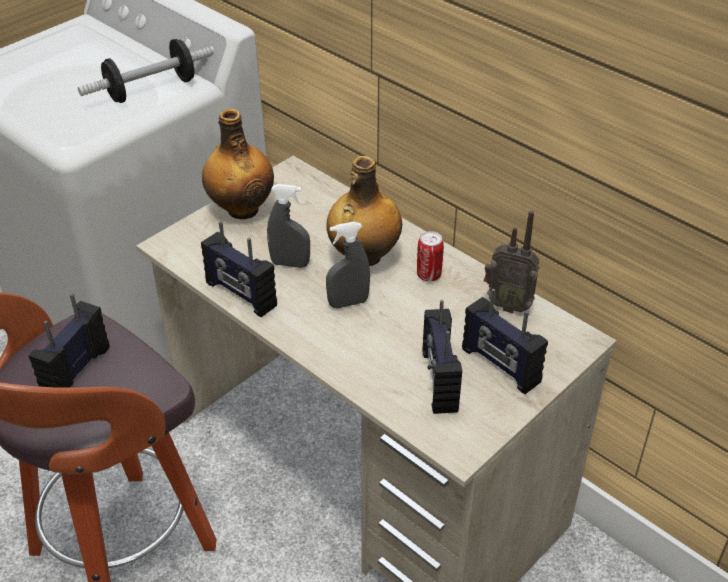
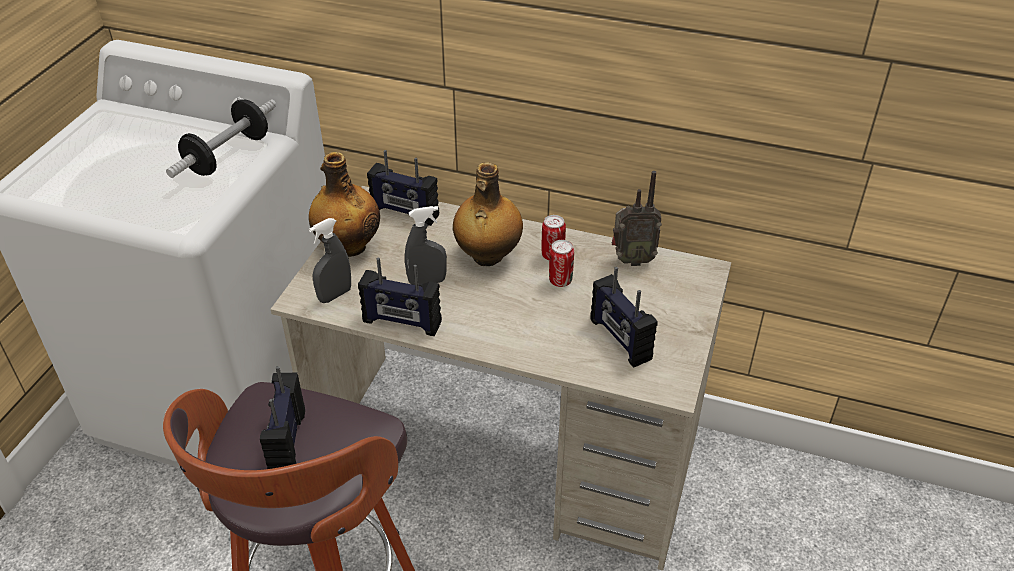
camera: 25 degrees left, 0 degrees up
grey spray bottle [326,222,370,308] -> grey spray bottle moved to [309,218,351,303]
radio [462,289,548,394] -> radio moved to [367,150,439,226]
none -> can [549,240,574,287]

